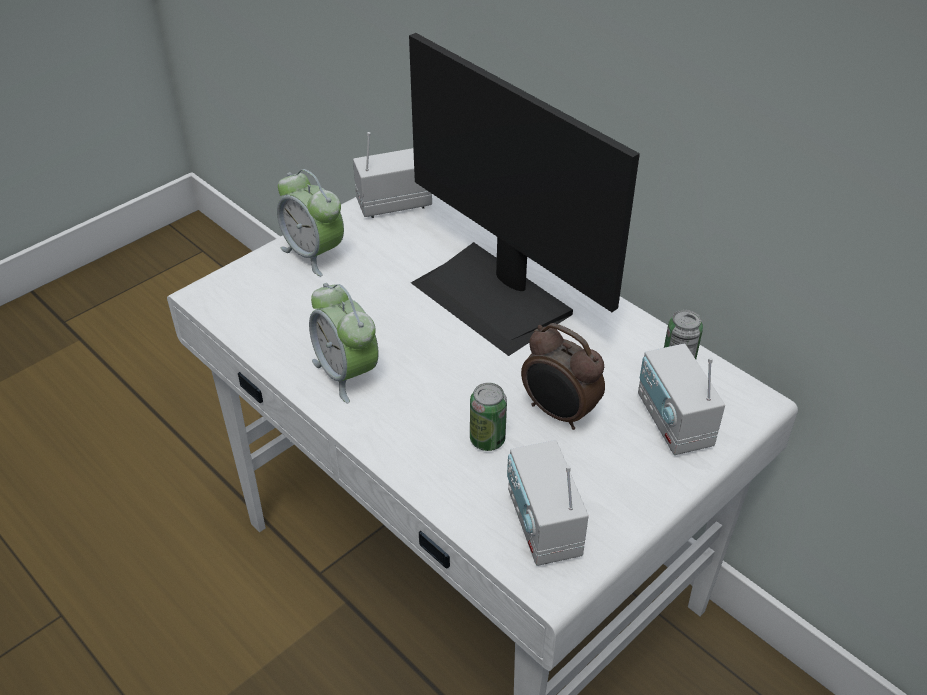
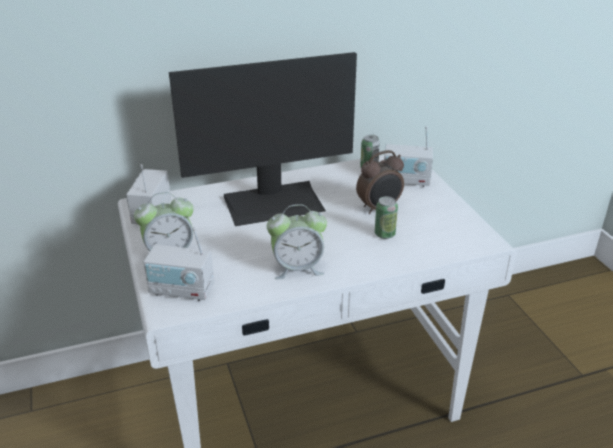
camera: 65 degrees left, 10 degrees down
radio [507,440,589,566] -> radio moved to [144,227,214,301]

